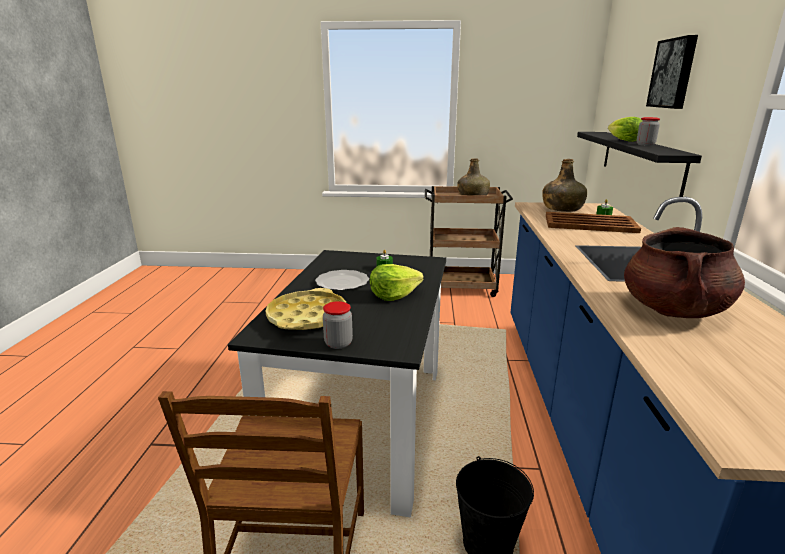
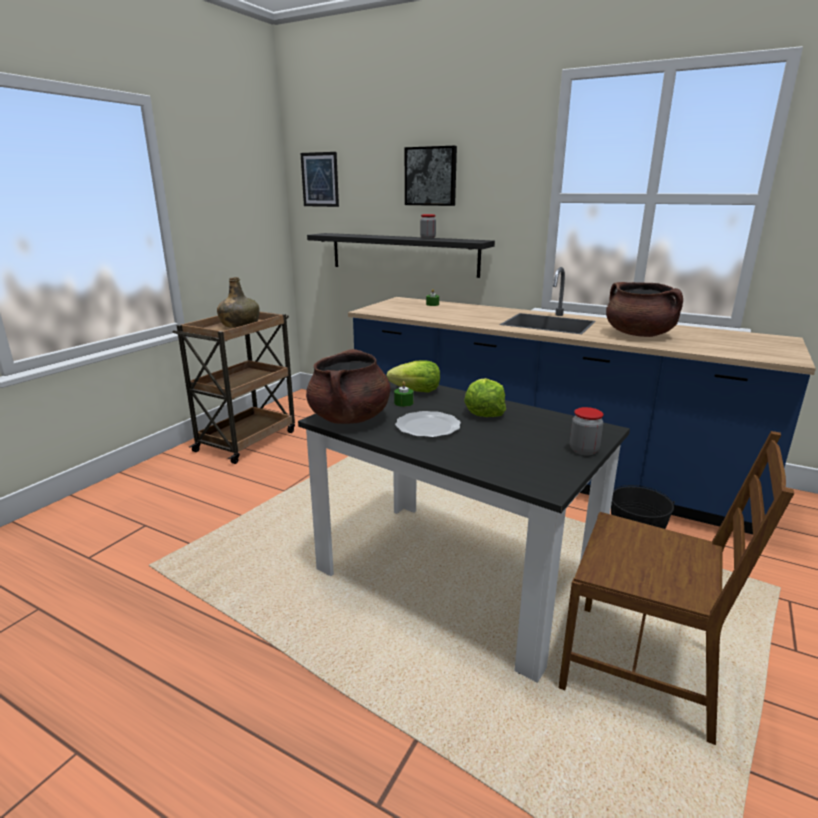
camera: 65 degrees left, 0 degrees up
yellow tray [265,288,346,330] -> none
green bottle [542,159,587,212] -> none
brown tray [546,212,641,233] -> none
lettuce [608,117,642,142] -> lettuce moved to [386,360,440,393]
none -> picture [300,152,339,207]
none -> brown cooking pot [306,349,390,424]

